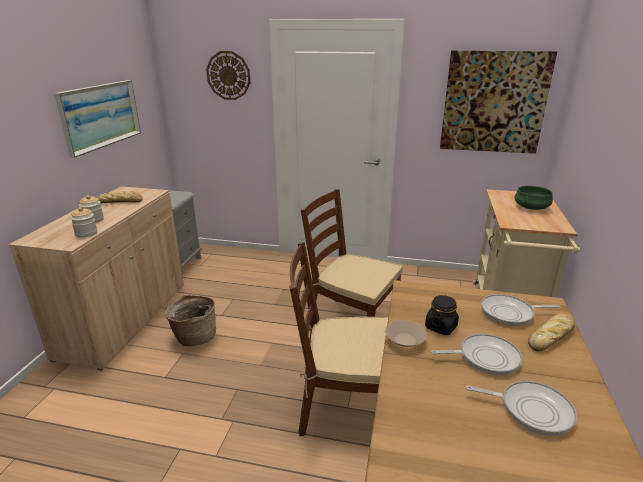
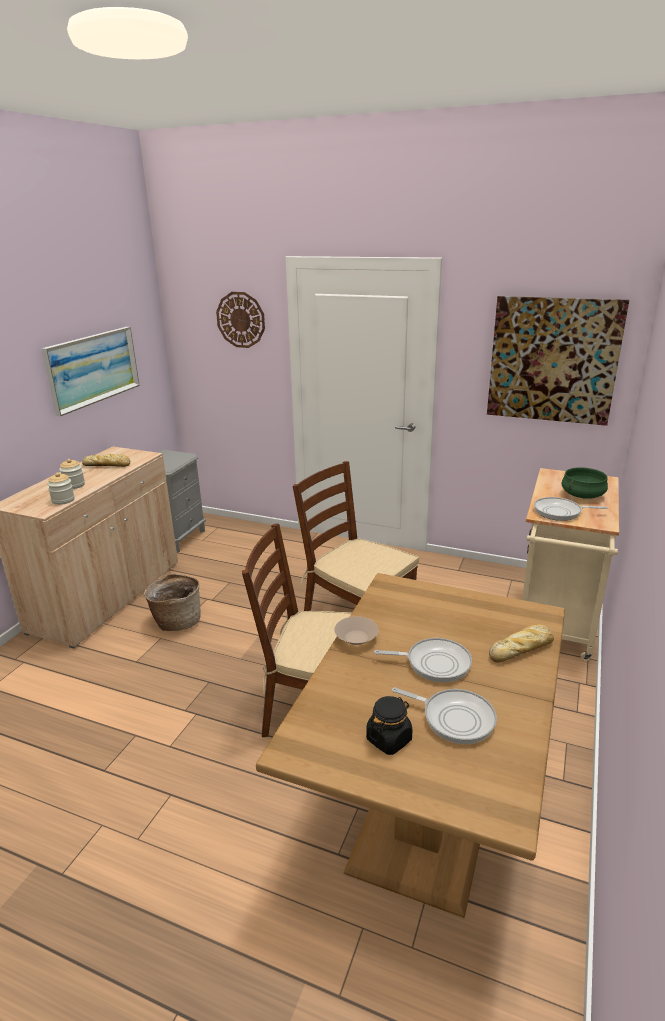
camera: 10 degrees right, 0 degrees up
black jar [425,295,459,335] -> black jar moved to [366,696,412,755]
frying pan [481,294,560,326] -> frying pan moved to [534,497,608,521]

